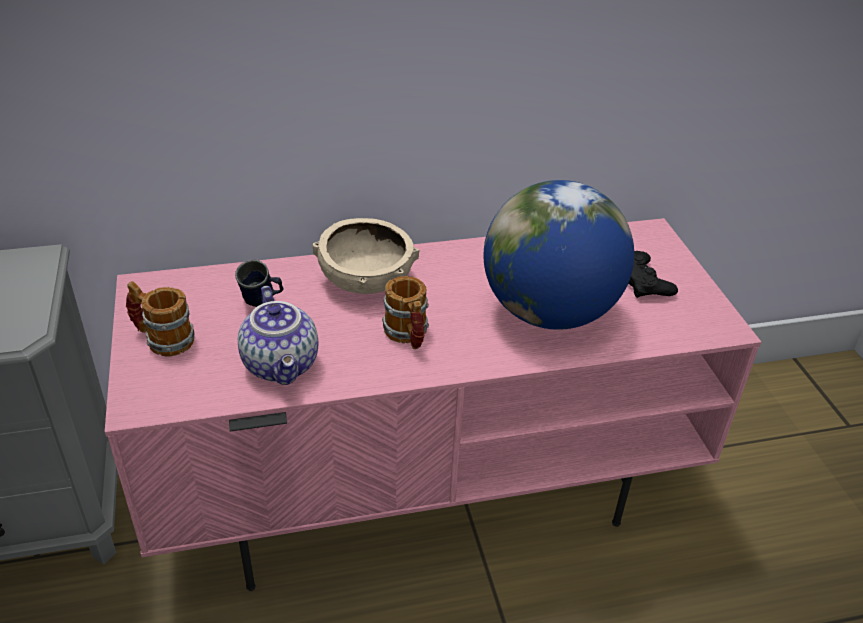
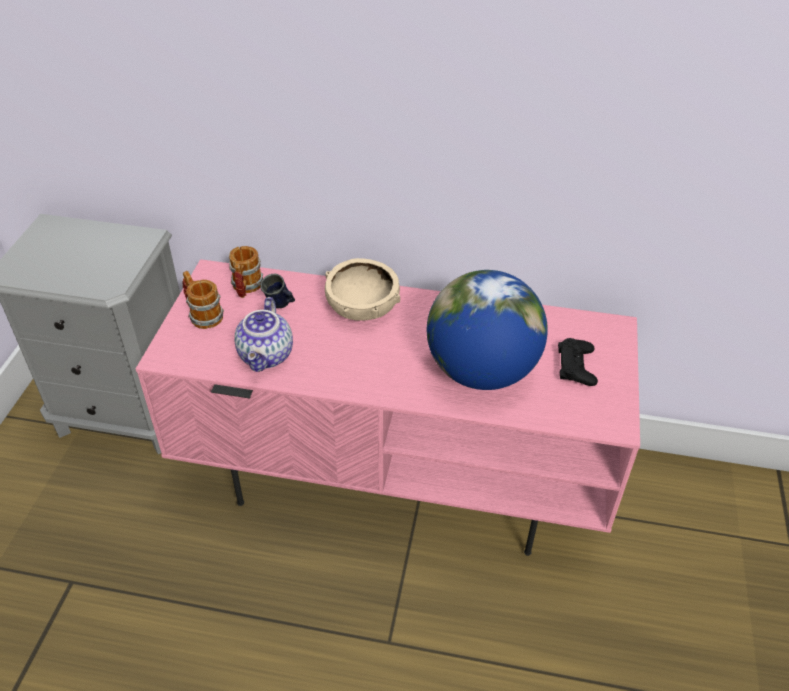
camera: 25 degrees right, 5 degrees up
mug [382,276,429,349] -> mug moved to [229,246,263,298]

